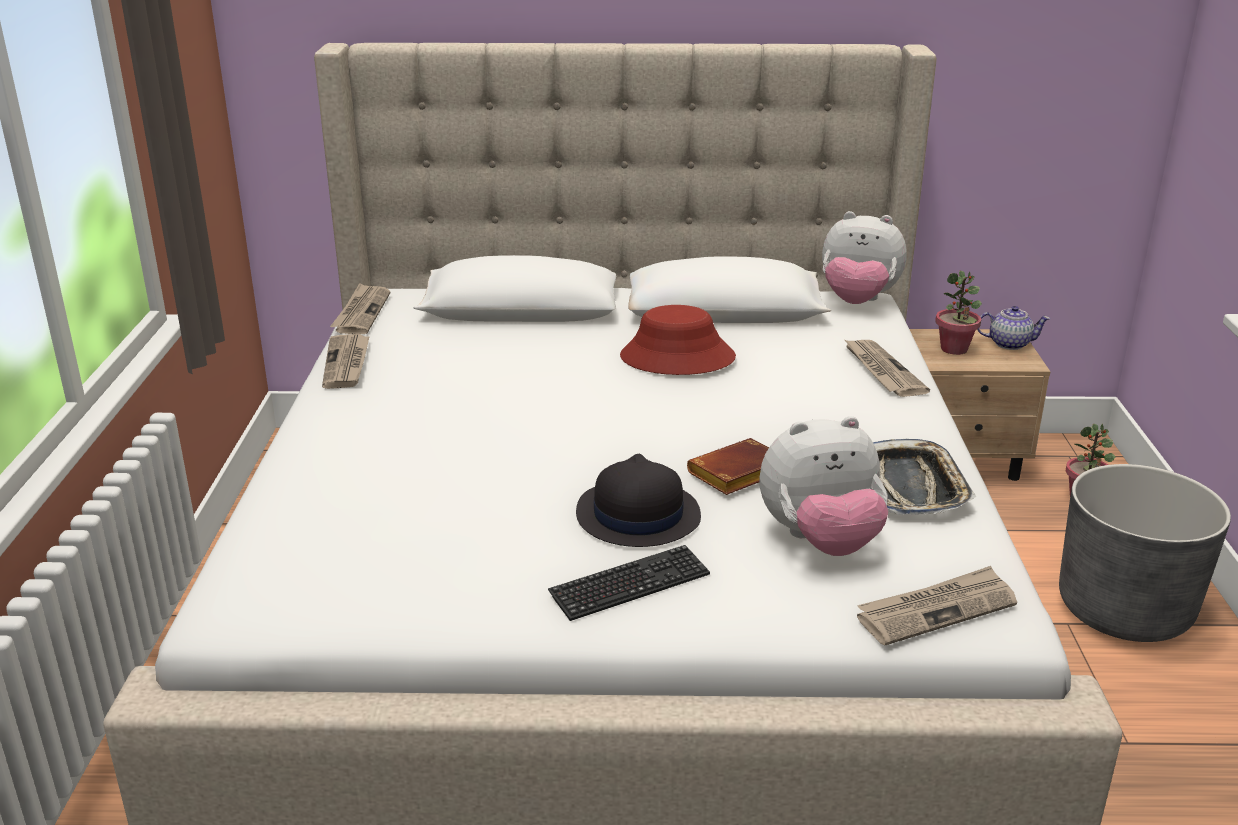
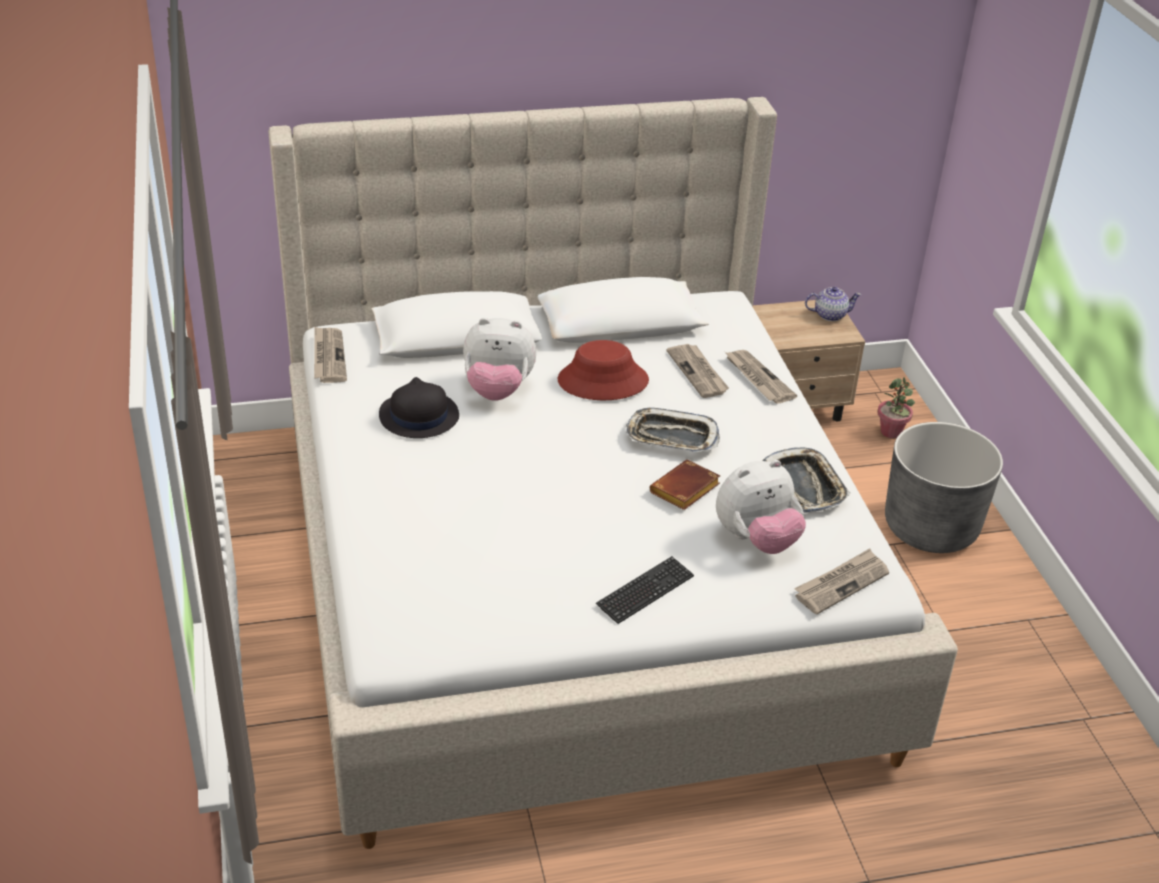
camera: 15 degrees left, 10 degrees up
newspaper [322,334,370,389] -> newspaper moved to [667,344,729,398]
black hat [576,454,701,547] -> black hat moved to [379,377,459,438]
plush toy [822,211,907,304] -> plush toy moved to [463,318,536,401]
potted plant [935,271,982,355] -> none
none -> tray [626,408,720,452]

